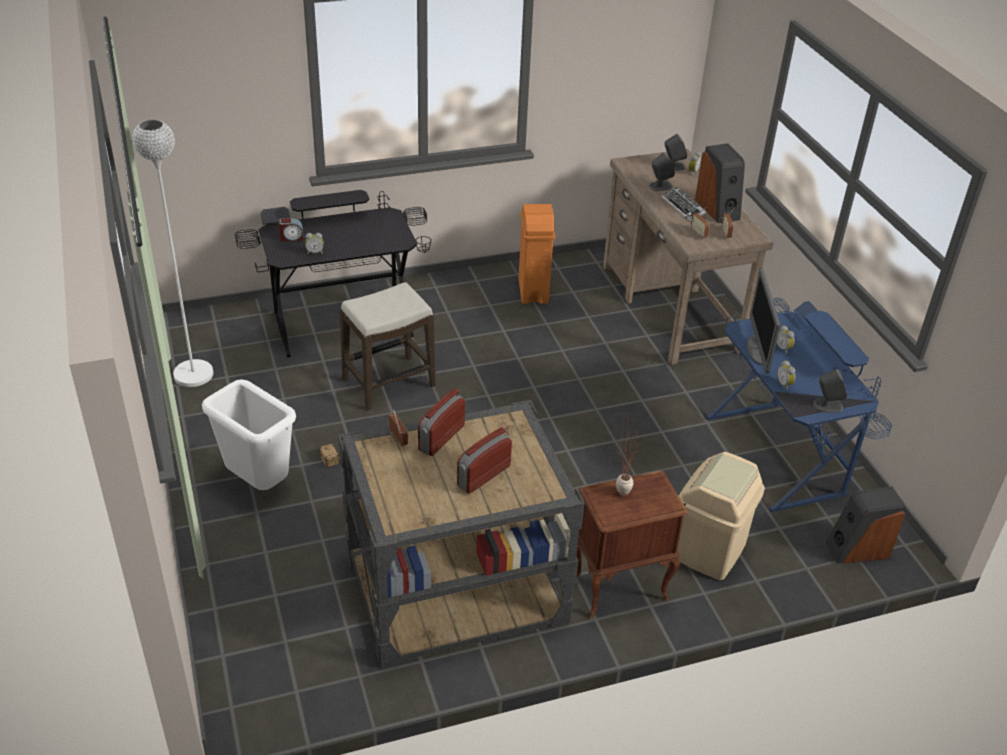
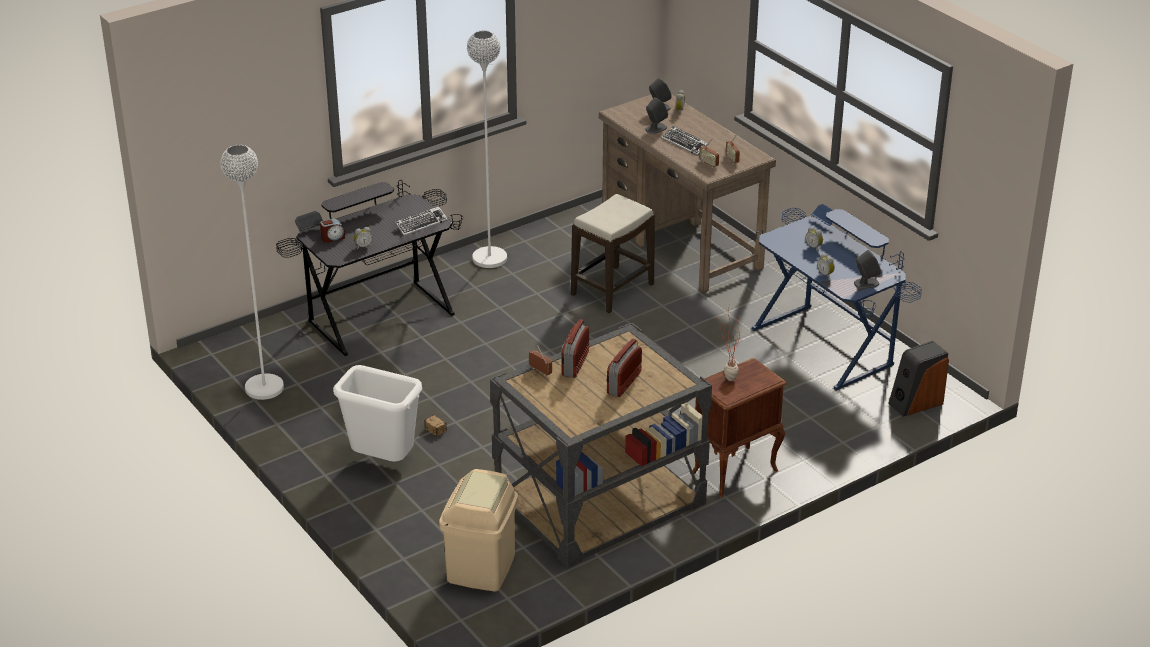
camera: 15 degrees left, 5 degrees down
stool [340,282,435,410] -> stool moved to [571,194,655,313]
orange trash can [518,204,555,304] -> none
beige trash can [678,452,765,580] -> beige trash can moved to [439,469,518,591]
speaker [695,143,745,223] -> none
monitor [747,269,781,373] -> none
none -> keyboard [395,206,448,236]
none -> white floor lamp [467,30,507,268]

